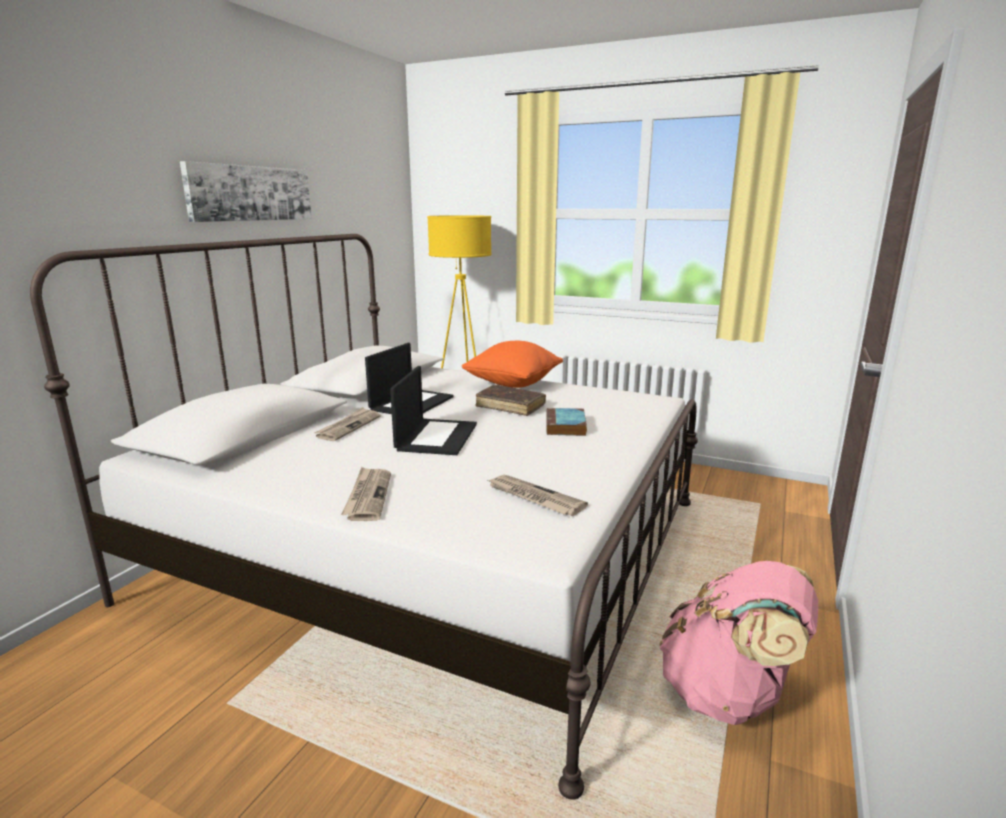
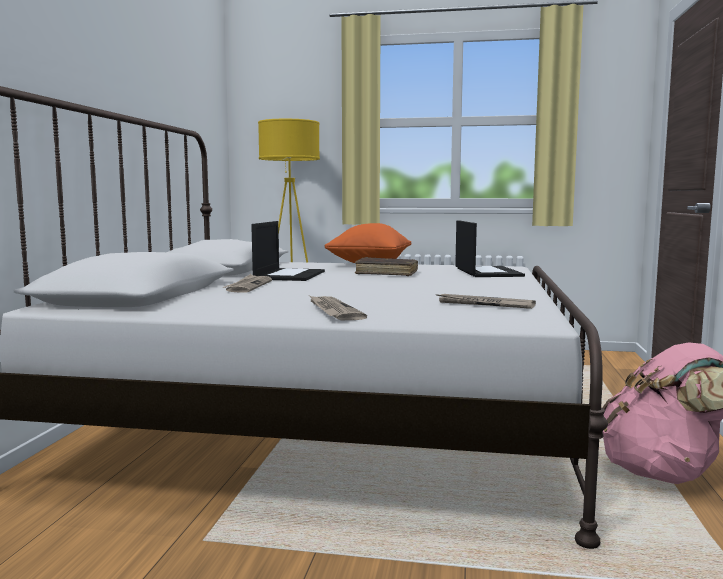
camera: 15 degrees left, 10 degrees down
picture [180,161,312,222] -> none
laptop [390,366,477,455] -> laptop moved to [455,220,525,277]
book [546,408,587,436] -> none

